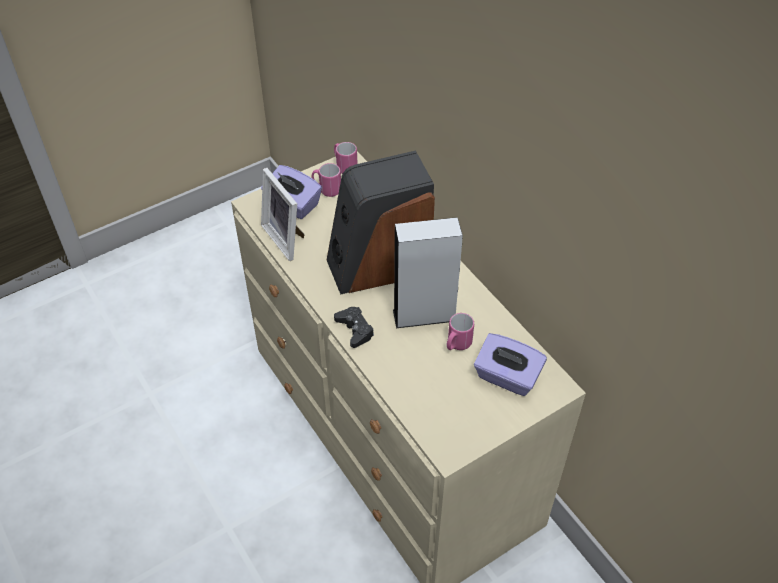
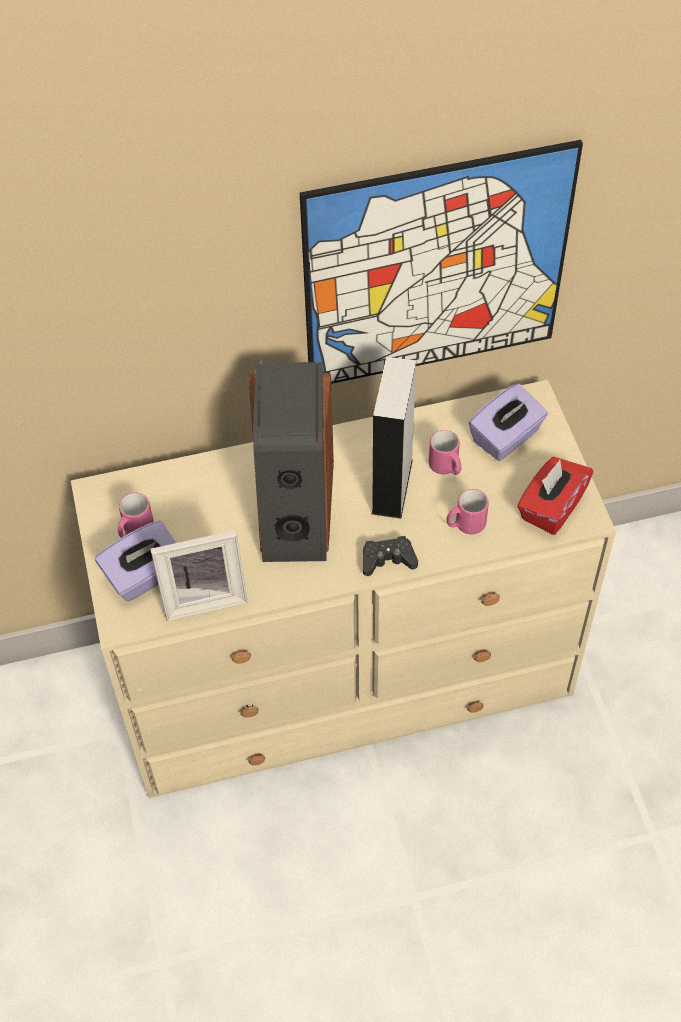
camera: 70 degrees left, 5 degrees up
pink mug [334,142,357,174] -> pink mug moved to [447,489,489,534]
none -> picture [300,140,583,384]
none -> red tissue box [517,457,593,535]

